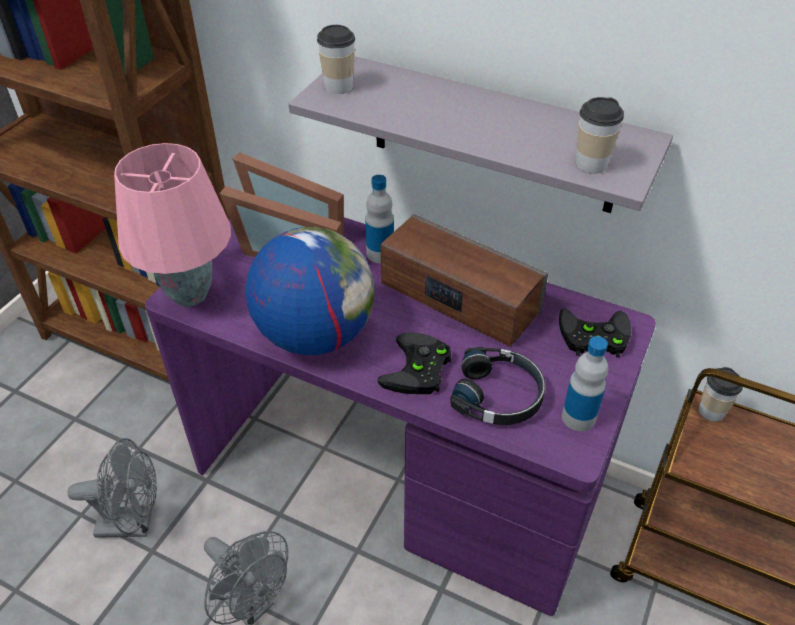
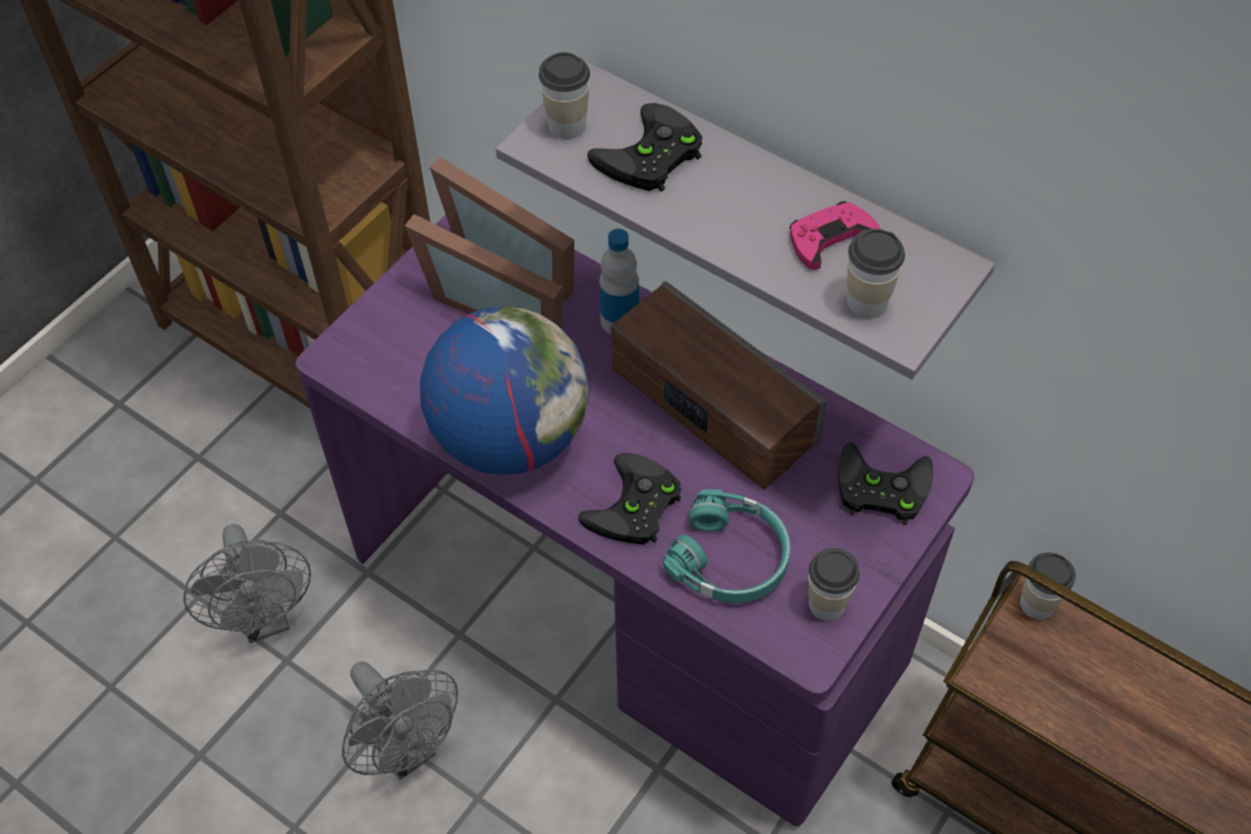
camera: 10 degrees right, 10 degrees up
grey fan [67,438,157,538] -> grey fan turned 60 degrees clockwise [183,524,311,643]
pink table lamp [114,143,231,307] -> none
black headphones [450,347,545,425] -> turquoise headphones [664,489,791,603]
bottle [562,336,608,431] -> cup [809,548,860,621]
none -> black game controller [587,103,702,192]
none -> pink game controller [790,201,881,270]

